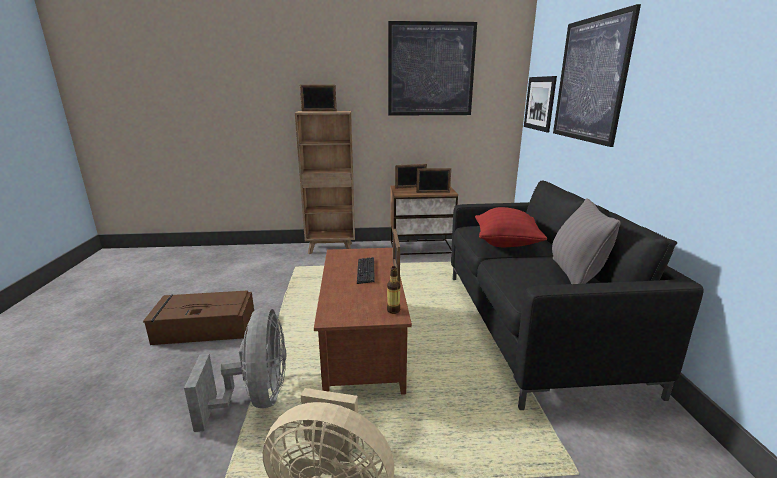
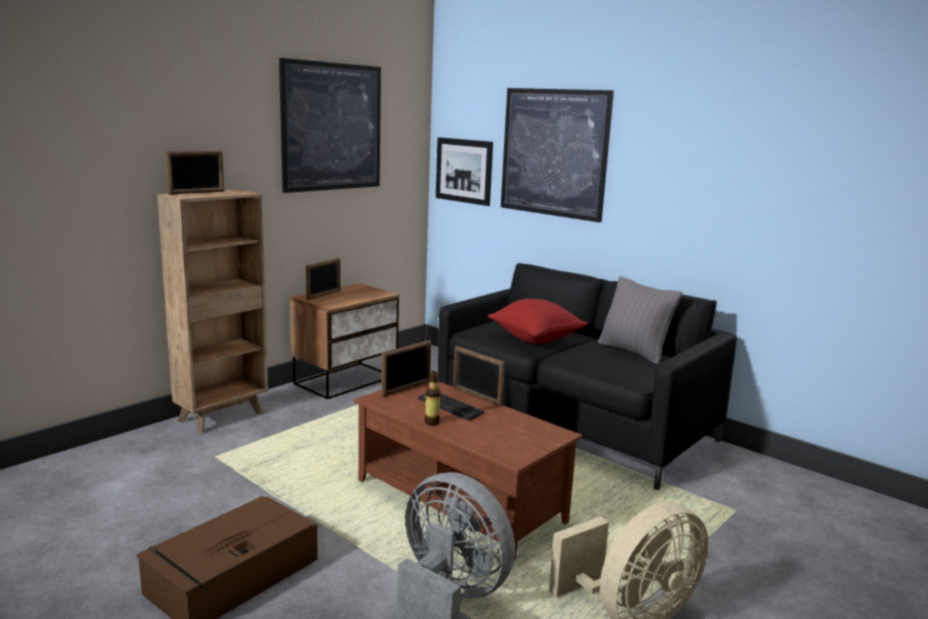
camera: 45 degrees left, 5 degrees down
bottle [387,266,400,314] -> bottle moved to [425,371,441,426]
picture frame [416,168,451,193] -> picture frame moved to [381,340,431,397]

